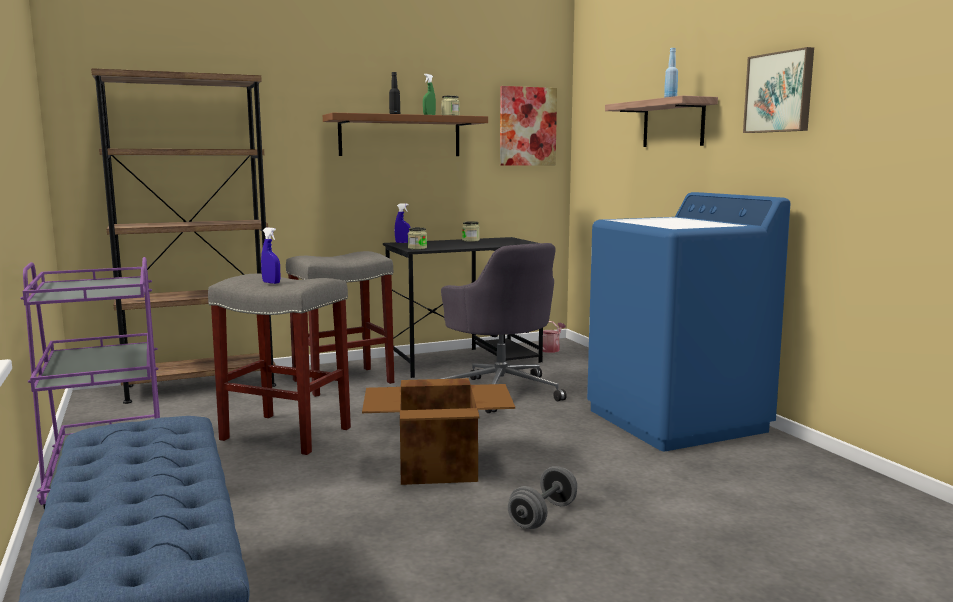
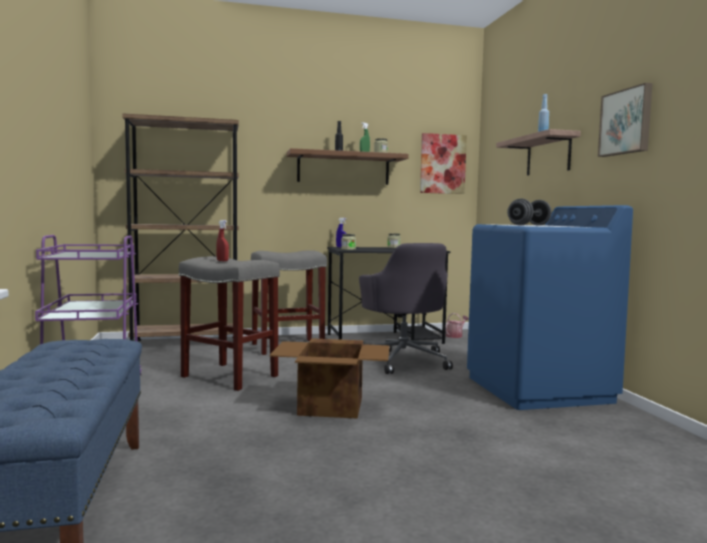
camera: 10 degrees right, 5 degrees down
blue spray bottle [261,227,280,284] -> red spray bottle [216,220,229,261]
grey dumbbell [508,466,577,529] -> grey dumbbell moved to [507,198,552,226]

